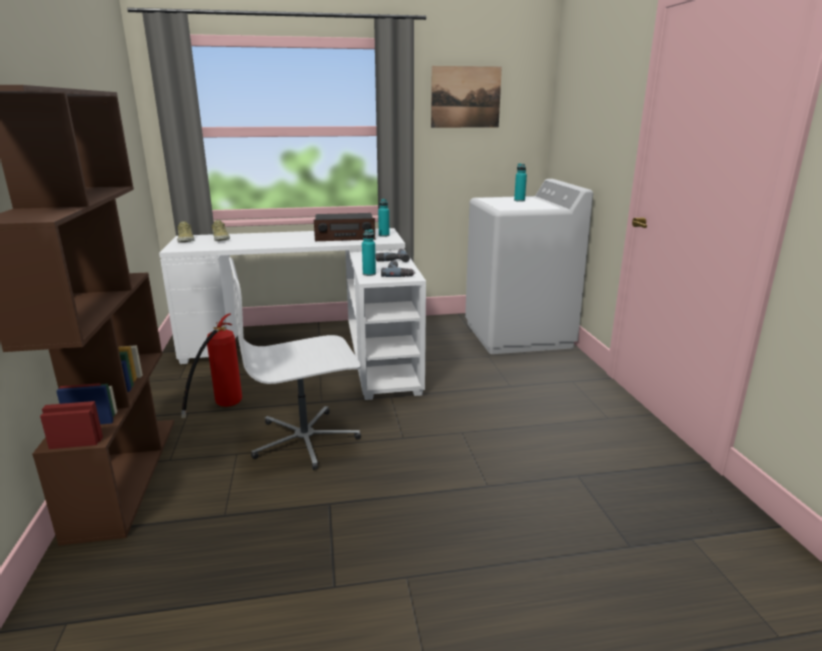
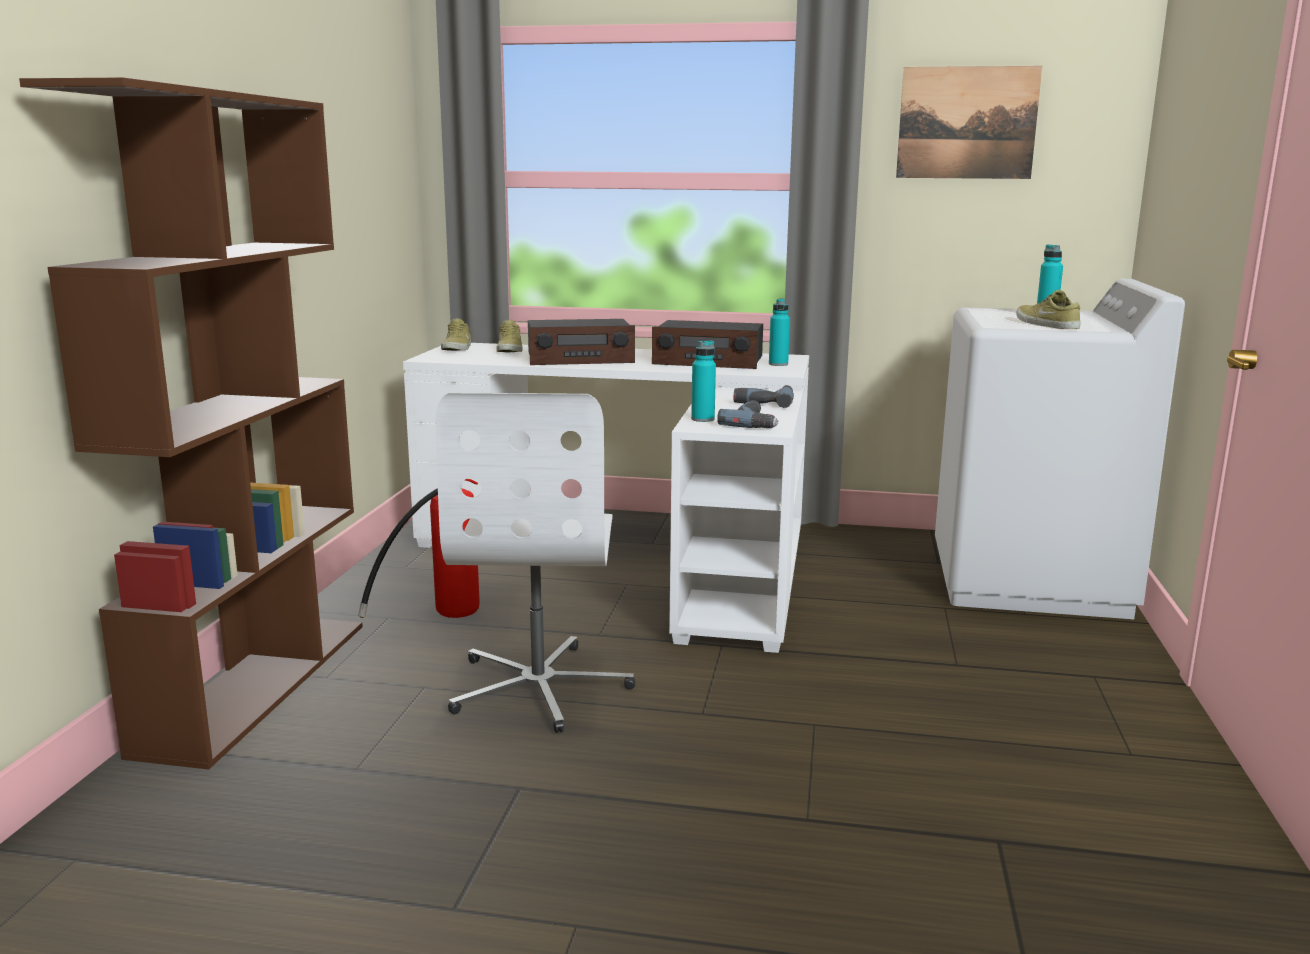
camera: 20 degrees right, 5 degrees down
white office chair [229,257,361,470] -> white office chair turned 90 degrees counterclockwise [435,393,635,733]
none -> radio [528,319,635,365]
none -> beige shoe [1016,290,1081,329]

